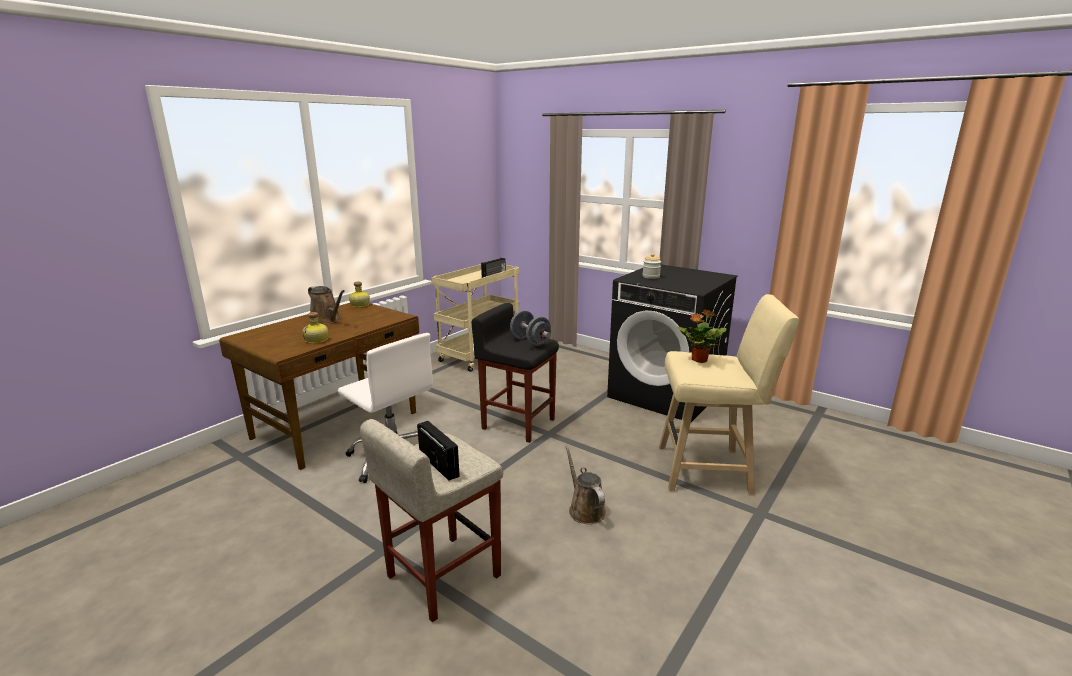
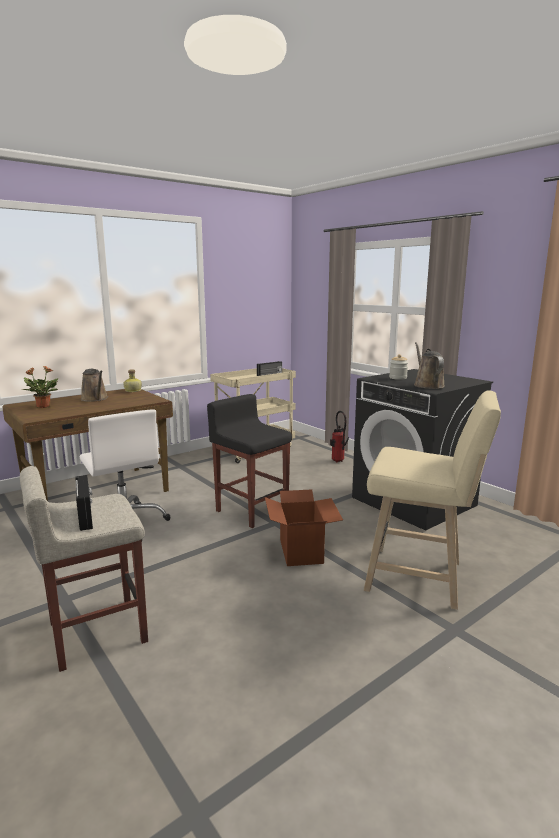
camera: 15 degrees right, 5 degrees down
bottle [303,312,328,344] -> none
grey dumbbell [510,310,551,346] -> none
brown watering can [565,445,606,524] -> brown watering can moved to [414,342,445,389]
potted plant [678,309,726,363] -> potted plant moved to [22,366,58,408]
none -> cardboard box [265,489,343,566]
none -> fire extinguisher [330,411,349,463]

